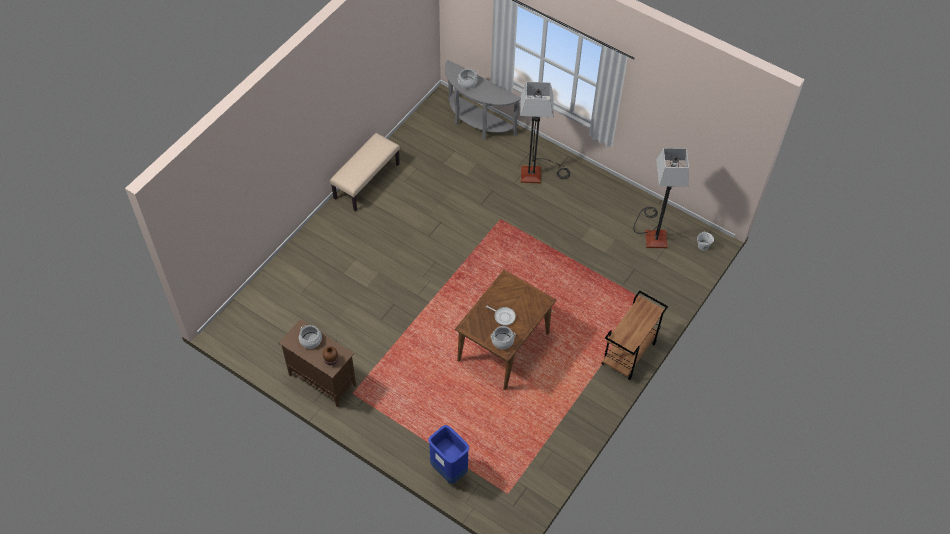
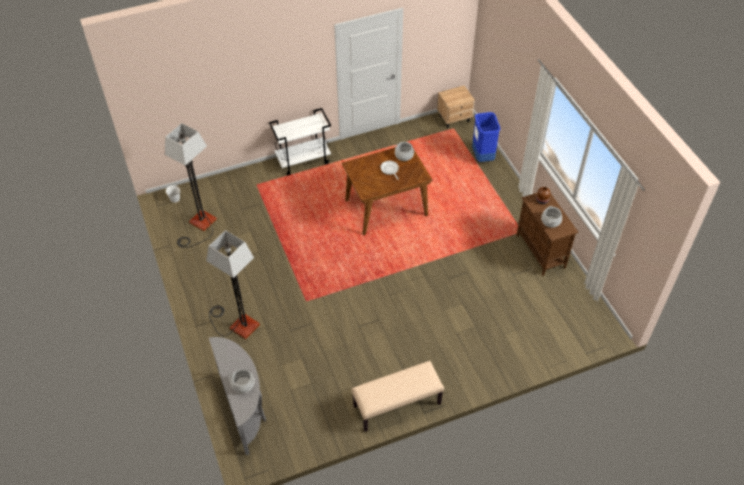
camera: 145 degrees left, 5 degrees down
brown cart [602,291,668,380] -> white cart [269,108,331,176]
none -> beige nightstand [437,85,475,128]

